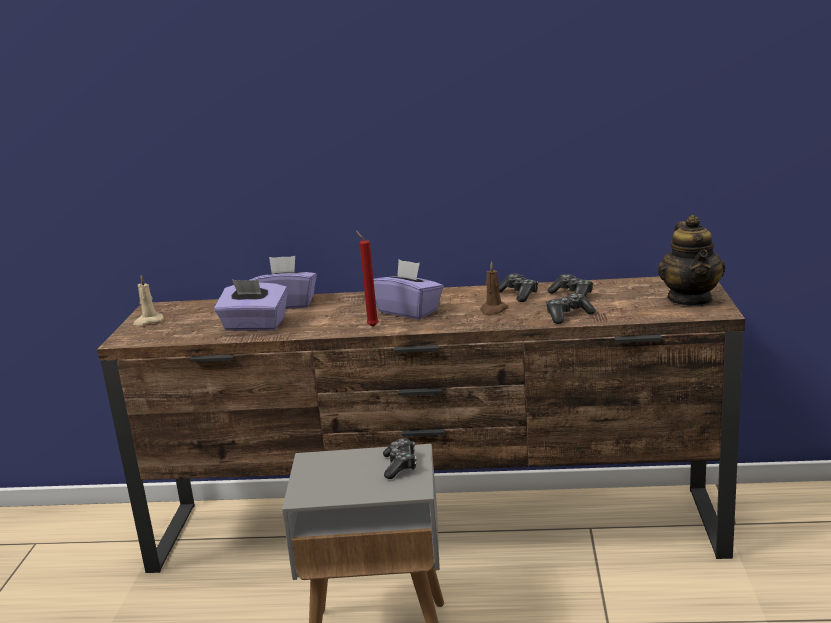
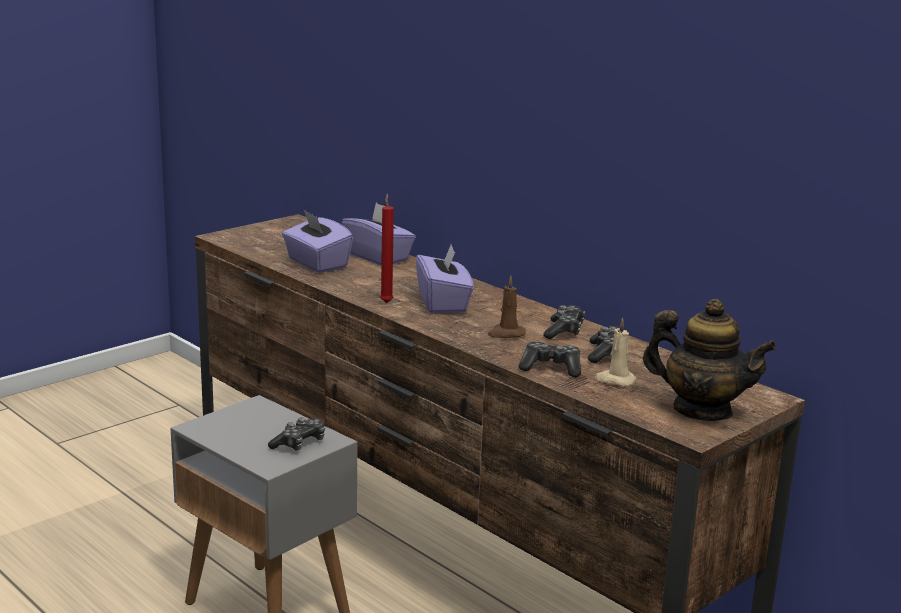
camera: 40 degrees right, 0 degrees up
beige candle [133,275,164,326] -> beige candle moved to [595,317,637,386]
teapot [657,215,725,306] -> teapot turned 105 degrees counterclockwise [643,299,777,421]

